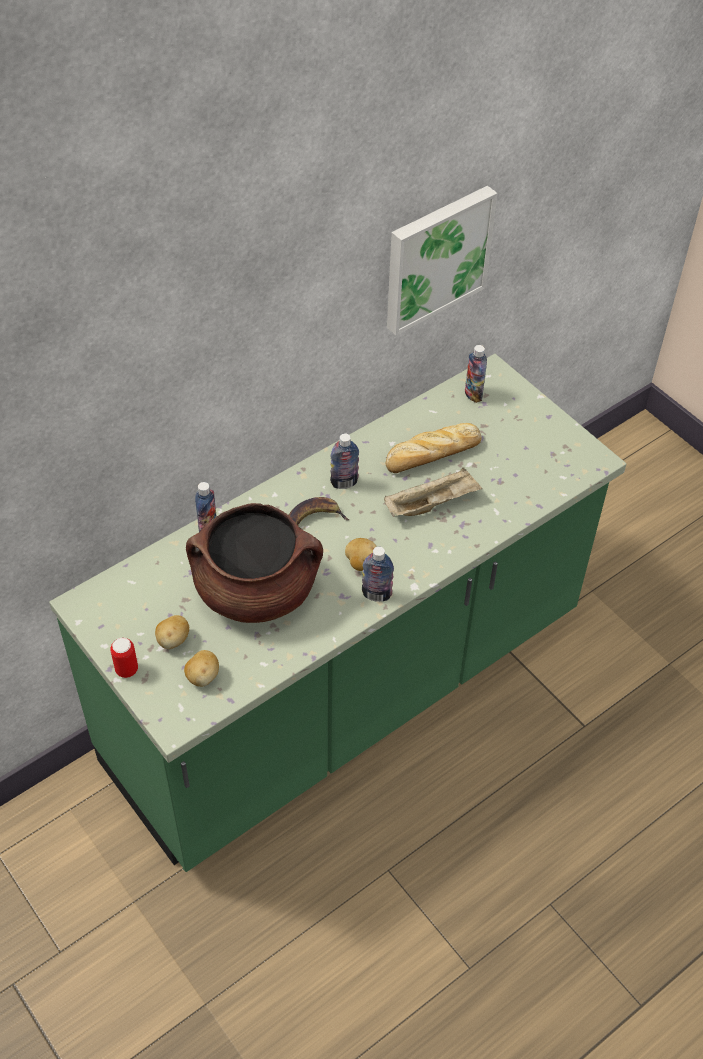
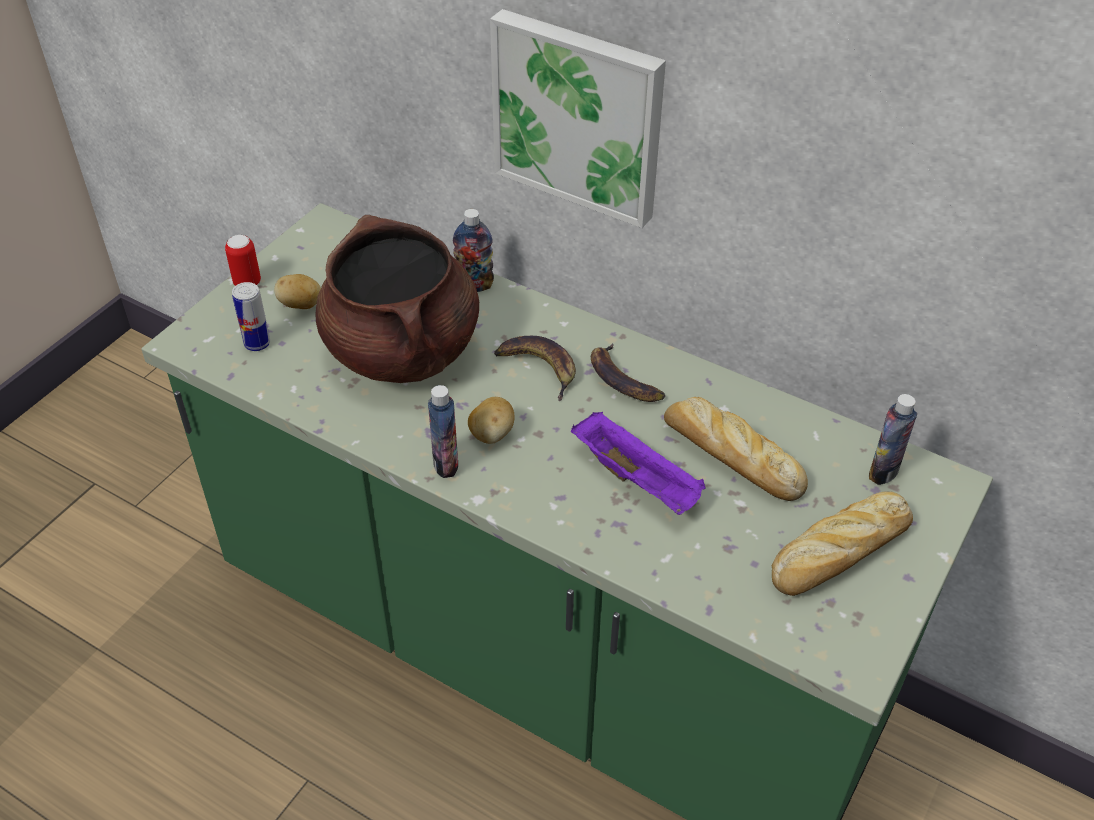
camera: 70 degrees right, 5 degrees down
potato [184,650,219,687] -> can [232,282,270,351]
bottle [330,433,359,489] -> banana [591,343,665,402]
beige tray [384,468,482,517] -> purple tray [571,412,705,515]
picture [387,186,497,335] -> picture moved to [490,9,666,228]
none -> bread [772,491,913,596]

